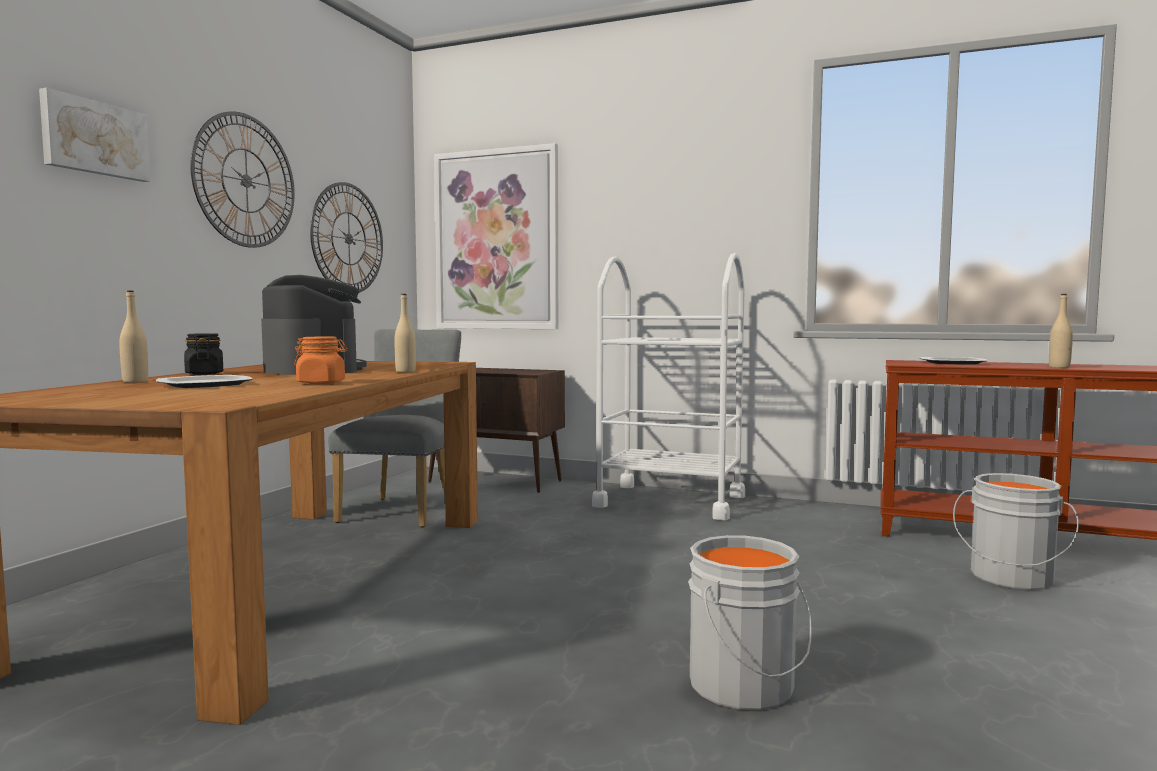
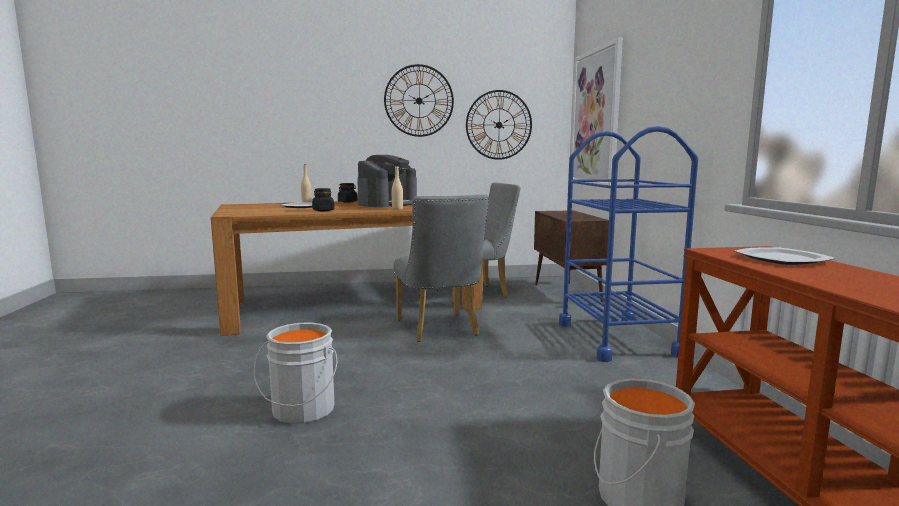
camera: 60 degrees right, 5 degrees up
picture [39,88,151,182] -> none
orange jar [294,336,347,384] -> black jar [312,188,334,211]
white cart [592,253,745,520] -> blue cart [559,126,698,362]
beige bottle [1049,294,1073,368] -> none
none -> grey chair [394,194,489,342]

